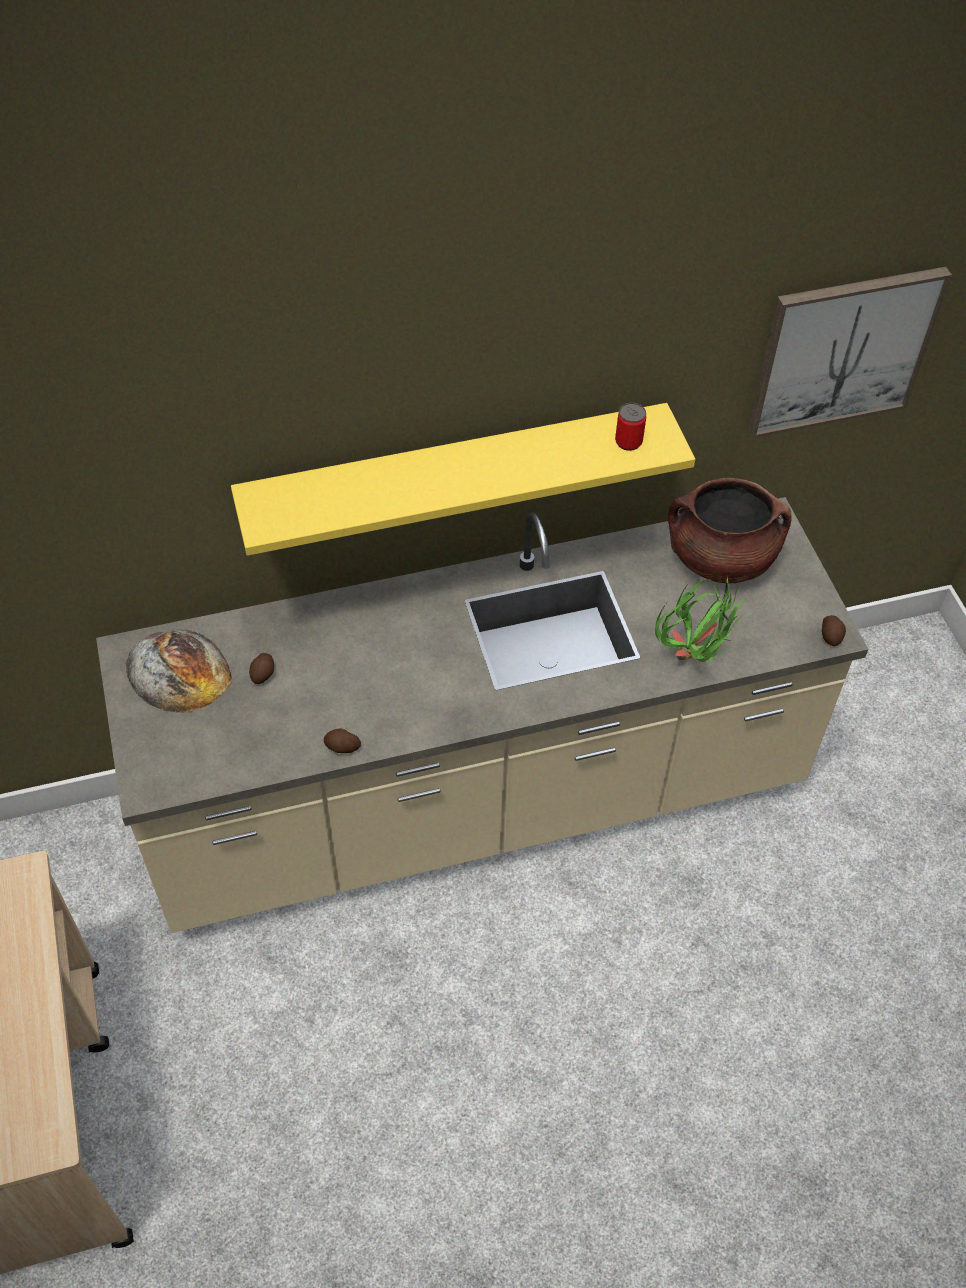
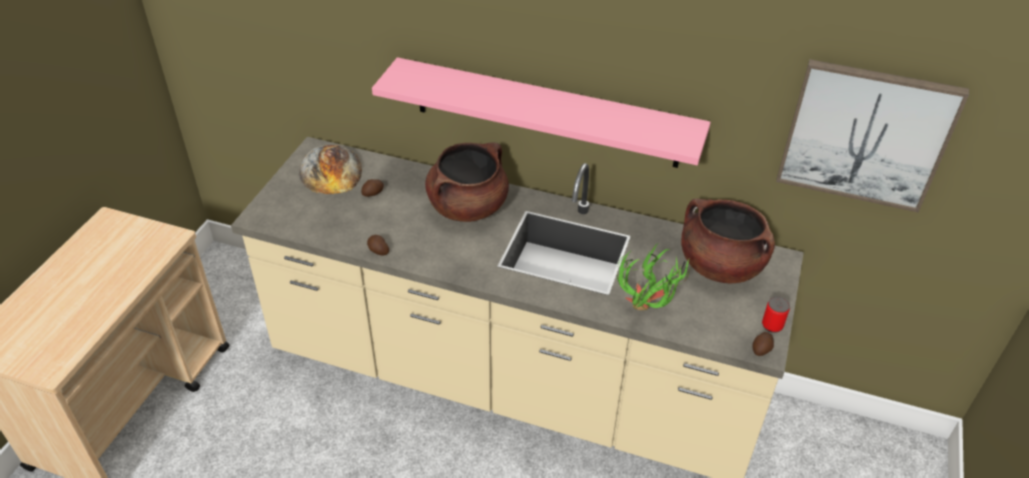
camera: 35 degrees right, 10 degrees down
yellow shelf [231,403,695,556] -> pink shelf [372,57,711,168]
can [615,403,646,451] -> can moved to [762,296,790,333]
none -> brown cooking pot [425,143,509,222]

